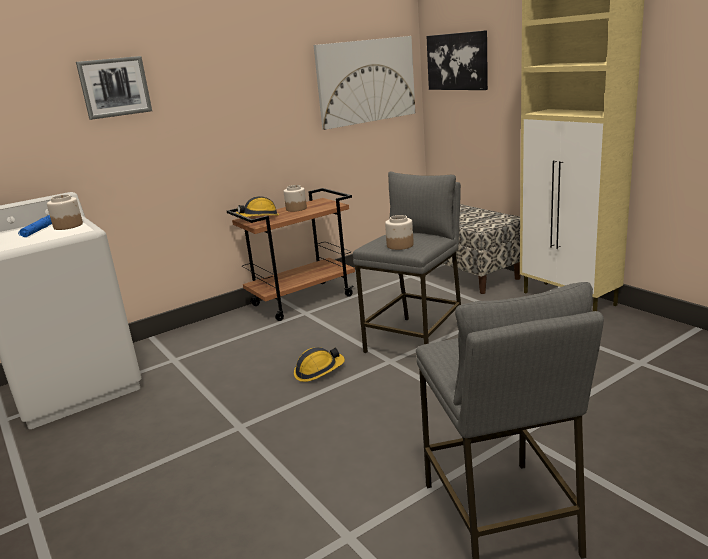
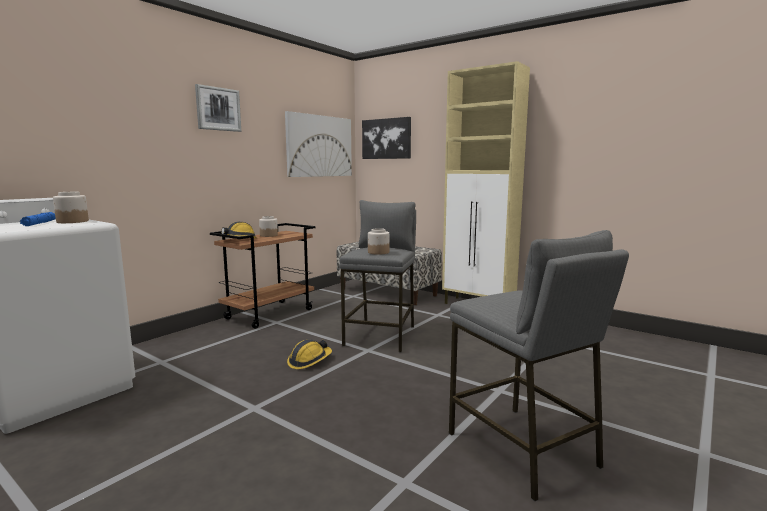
camera: 20 degrees left, 10 degrees down
picture [76,56,152,120] -> picture moved to [195,84,241,132]

